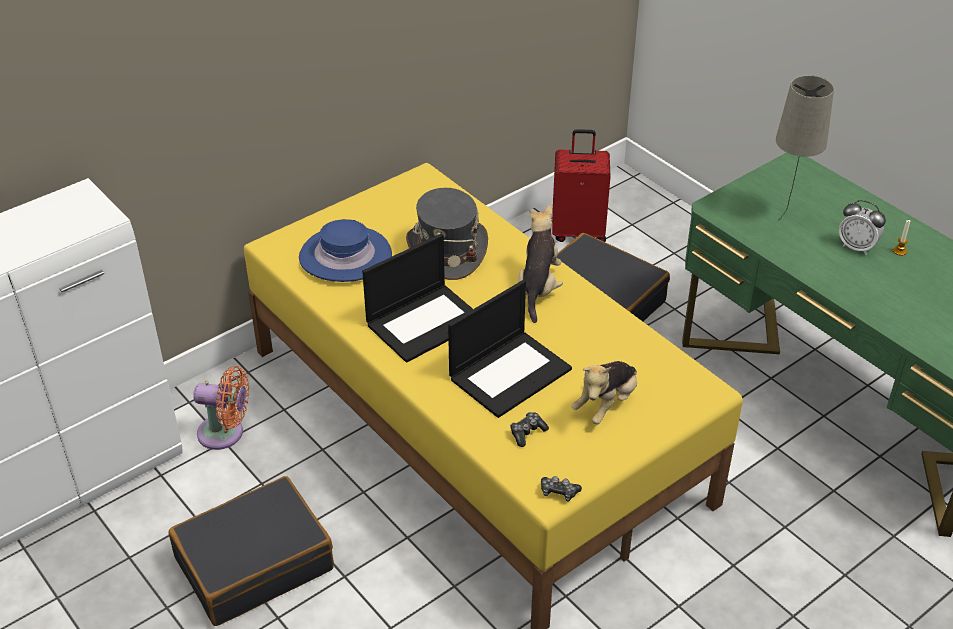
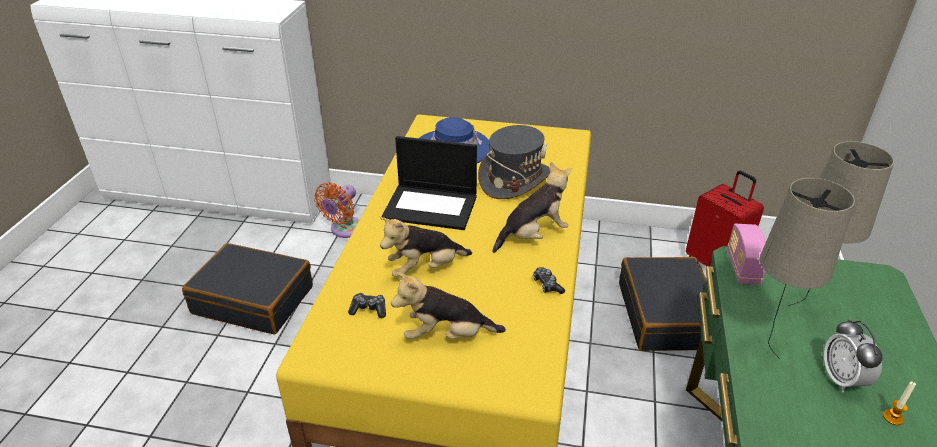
camera: 50 degrees right, 5 degrees down
orange fan [193,366,249,450] -> orange fan turned 60 degrees clockwise [314,182,360,238]
laptop [448,280,572,418] -> plush toy [380,217,472,277]
game controller [541,476,582,501] -> game controller moved to [533,267,565,294]
none -> radio [727,224,766,285]
none -> beige table lamp [760,178,855,359]

